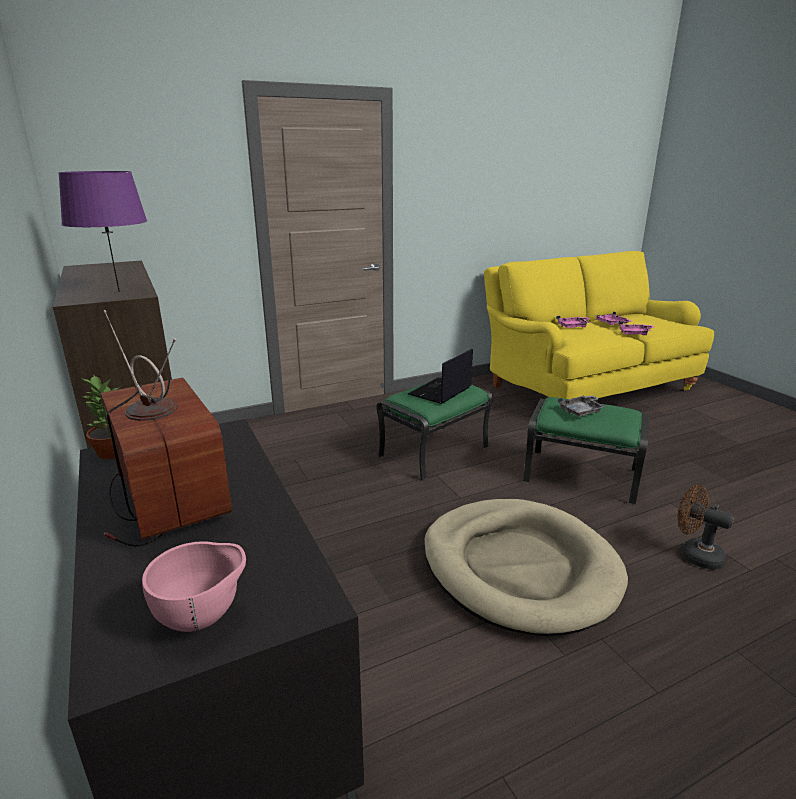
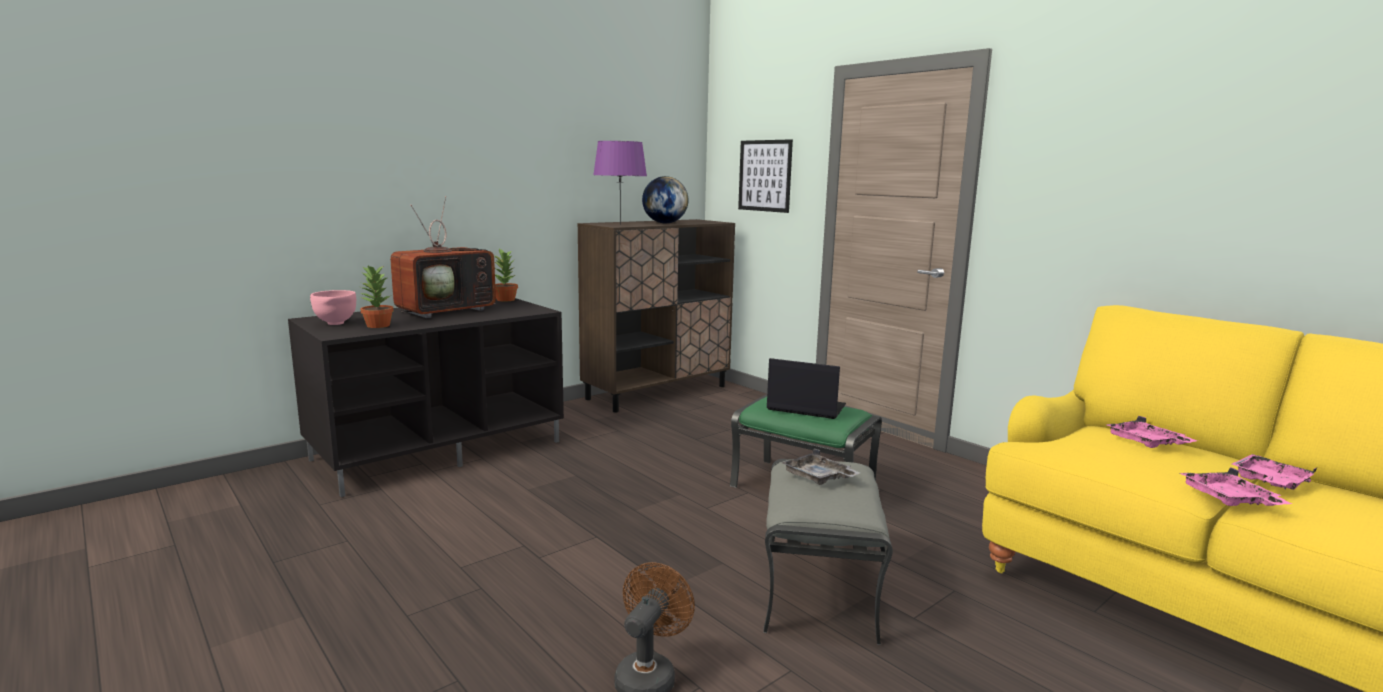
camera: 75 degrees right, 10 degrees down
beige dog bed [424,499,628,636] -> none
green ottoman [523,397,649,505] -> grey ottoman [763,459,893,645]
none -> potted plant [361,265,394,328]
none -> globe [642,176,688,223]
none -> picture [738,139,793,213]

